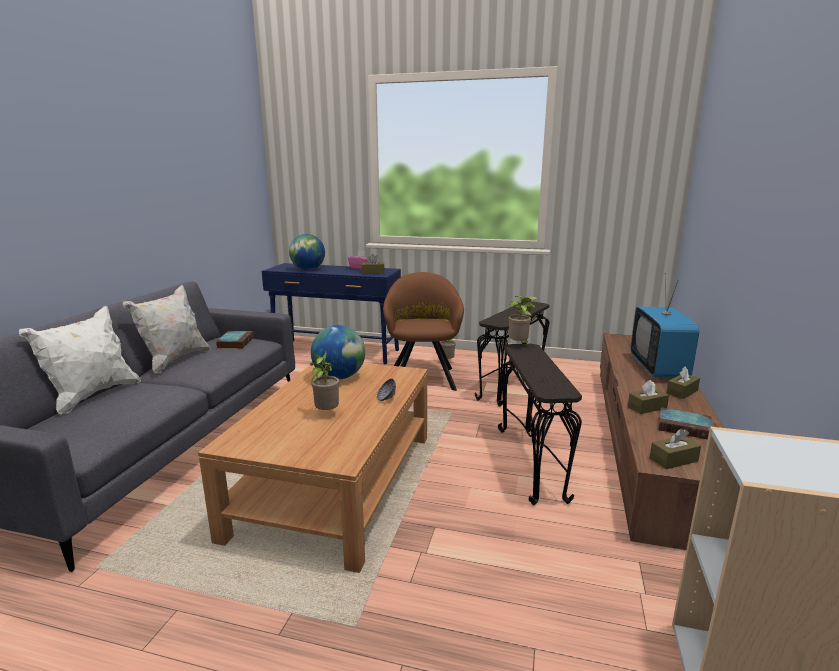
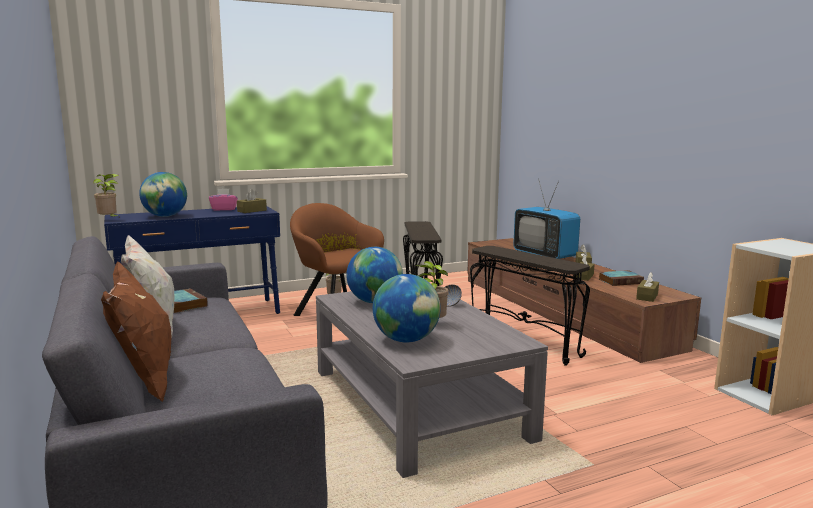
camera: 40 degrees left, 5 degrees down
white pillow [19,306,141,414] -> brown pillow [101,261,172,402]
brown coffee table [198,363,428,573] -> grey coffee table [316,283,548,478]
potted plant [509,296,538,343] -> potted plant moved to [93,174,119,217]
none -> globe [373,274,441,343]

